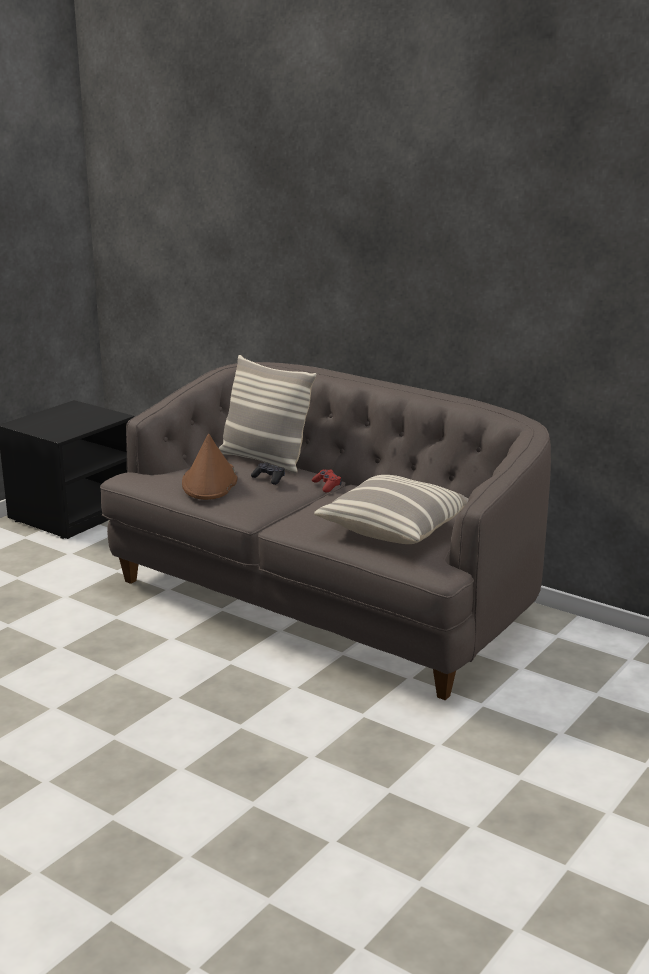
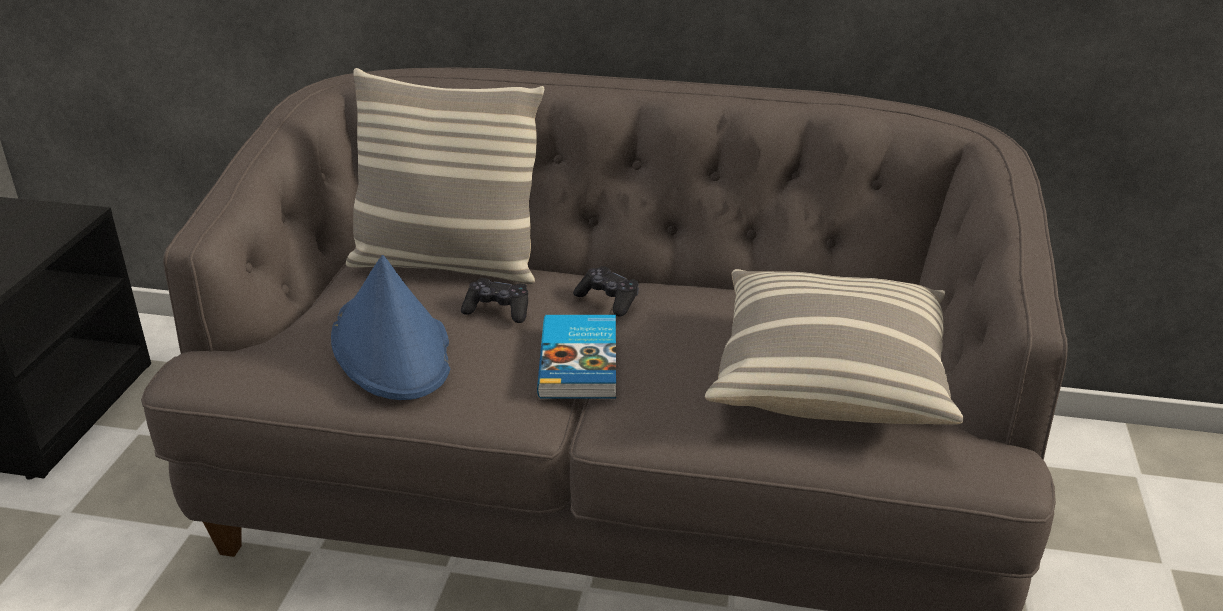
camera: 25 degrees left, 10 degrees up
brown hat [182,434,238,500] -> blue hat [331,255,450,400]
red game controller [312,469,342,492] -> black game controller [573,266,639,317]
none -> book [537,315,616,398]

